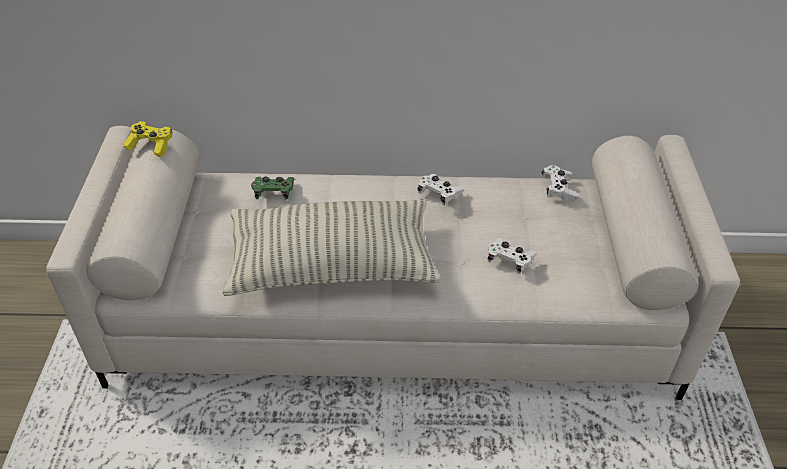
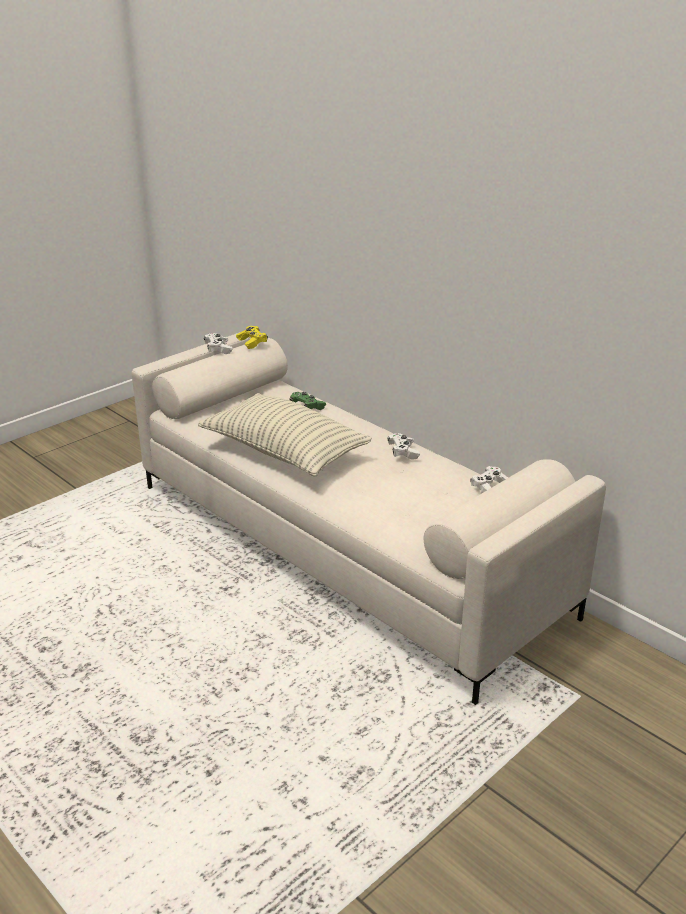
camera: 45 degrees right, 15 degrees down
white game controller [488,238,537,274] -> white game controller moved to [204,333,233,354]

